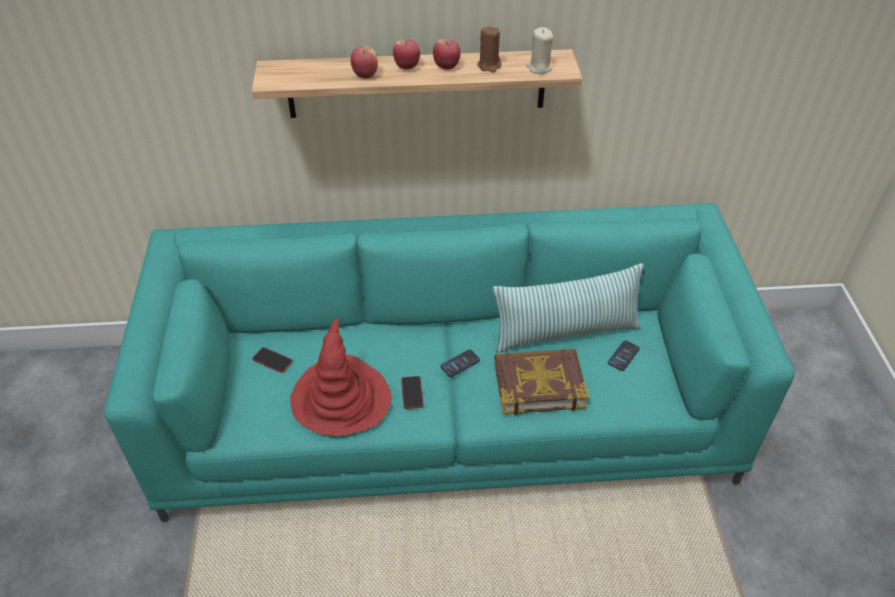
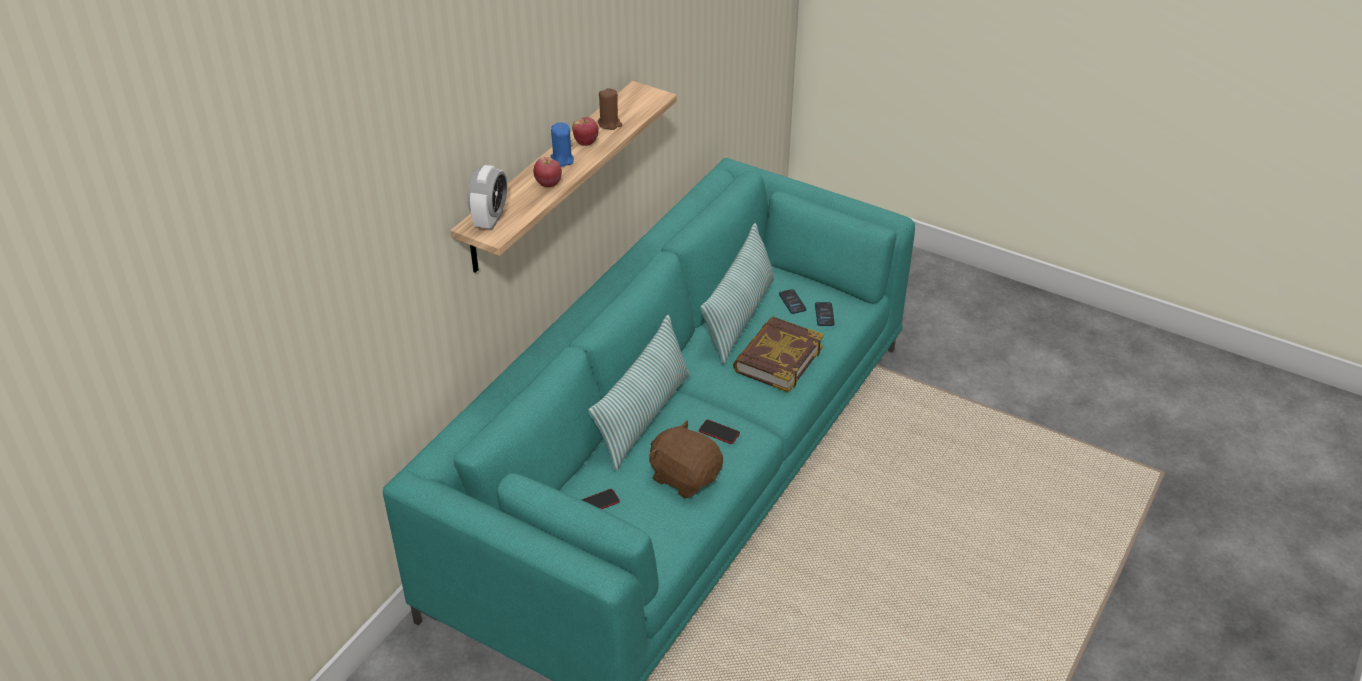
camera: 55 degrees left, 5 degrees down
red hat [290,317,391,436] -> brown plush toy [649,420,723,498]
apple [393,39,420,69] -> blue candle [551,122,574,167]
phone [441,350,480,377] -> phone moved to [815,302,835,326]
beige candle [526,27,553,74] -> none
none -> alarm clock [467,165,507,230]
none -> pillow [588,315,690,472]

